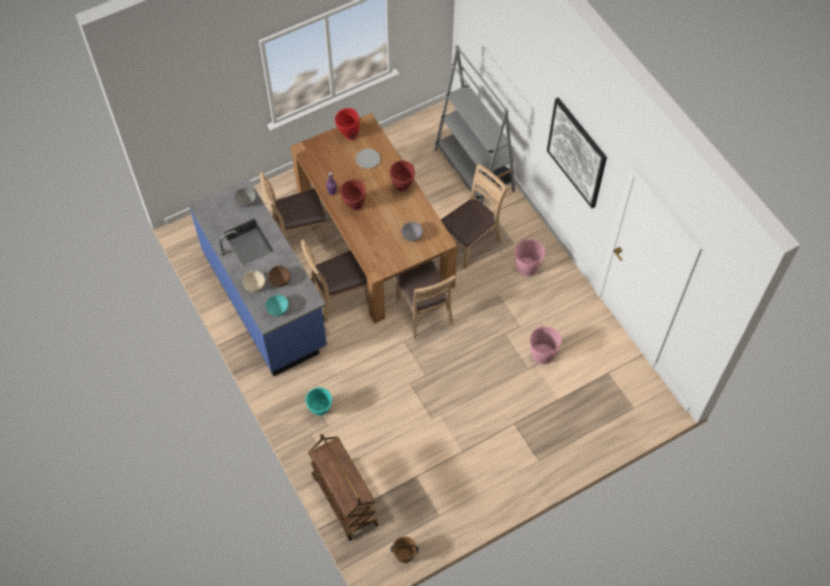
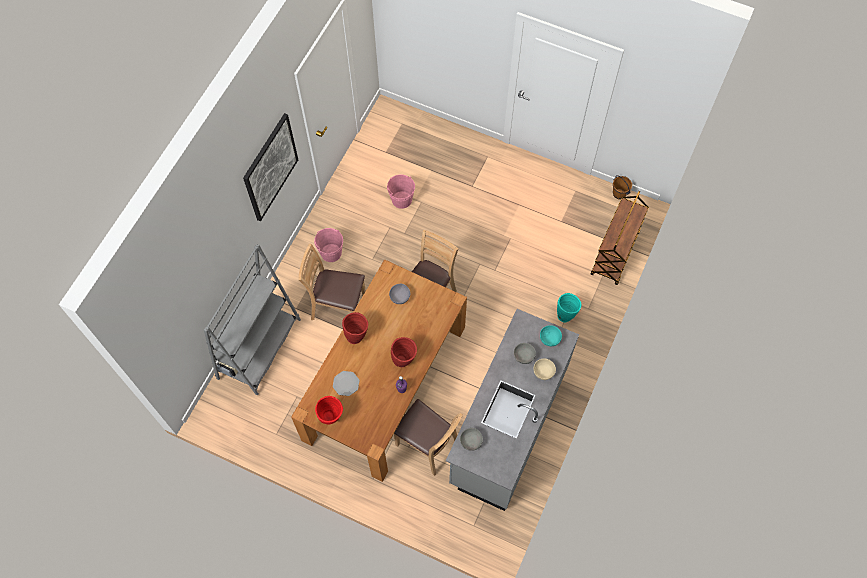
camera: 125 degrees left, 5 degrees up
blue counter [189,178,327,376] -> grey counter [446,309,579,511]
brown bowl [268,266,291,287] -> grey bowl [514,343,536,364]
brown chair [301,240,369,323] -> none

